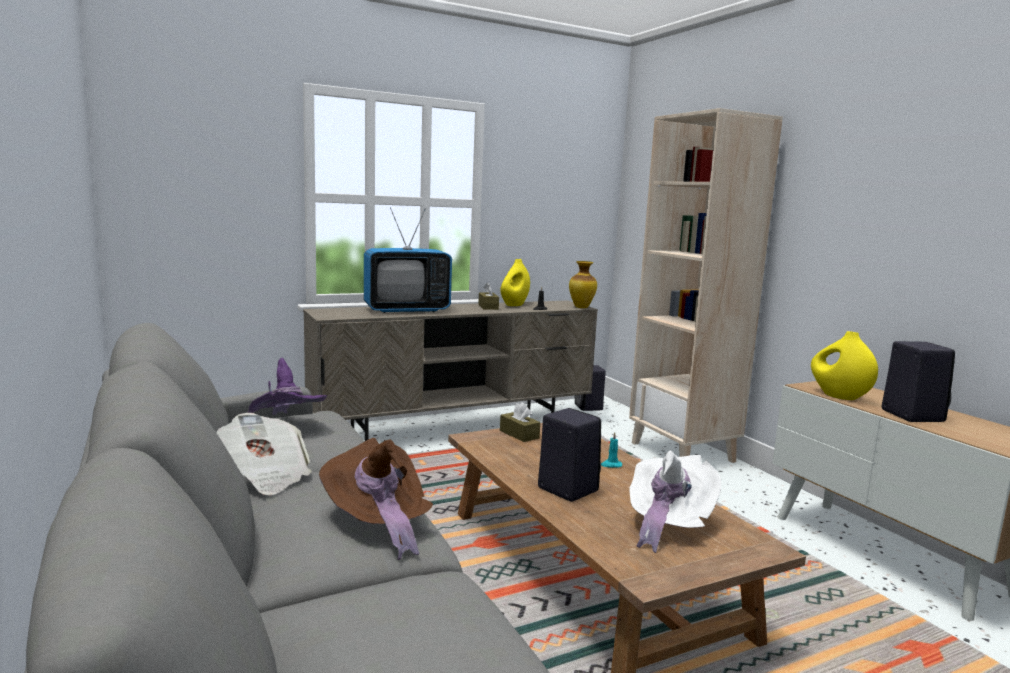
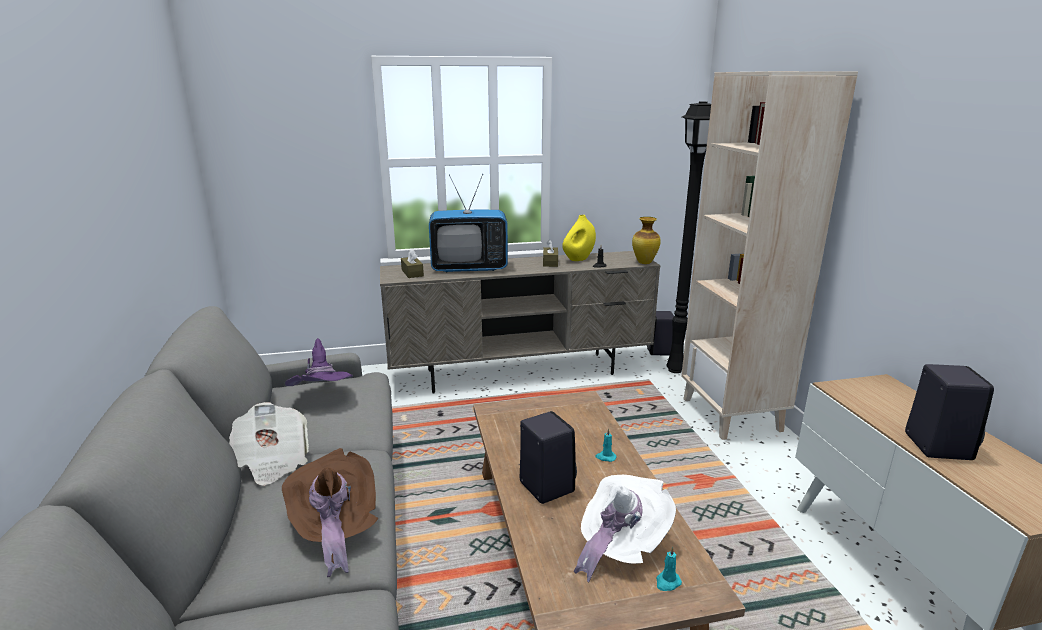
camera: 15 degrees right, 10 degrees up
brown tissue box [500,402,540,442] -> brown tissue box moved to [401,249,424,278]
yellow vase [811,331,878,400] -> none
none -> turquoise candle [656,547,682,591]
none -> black floor lamp [666,102,711,373]

